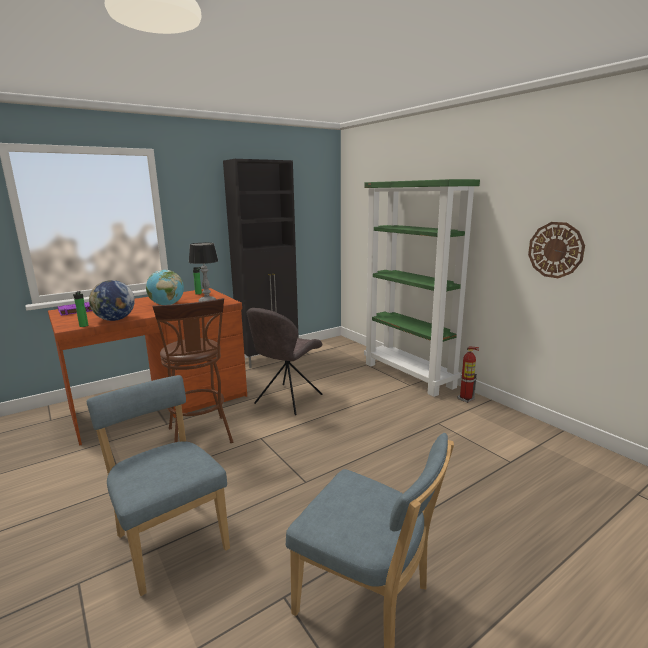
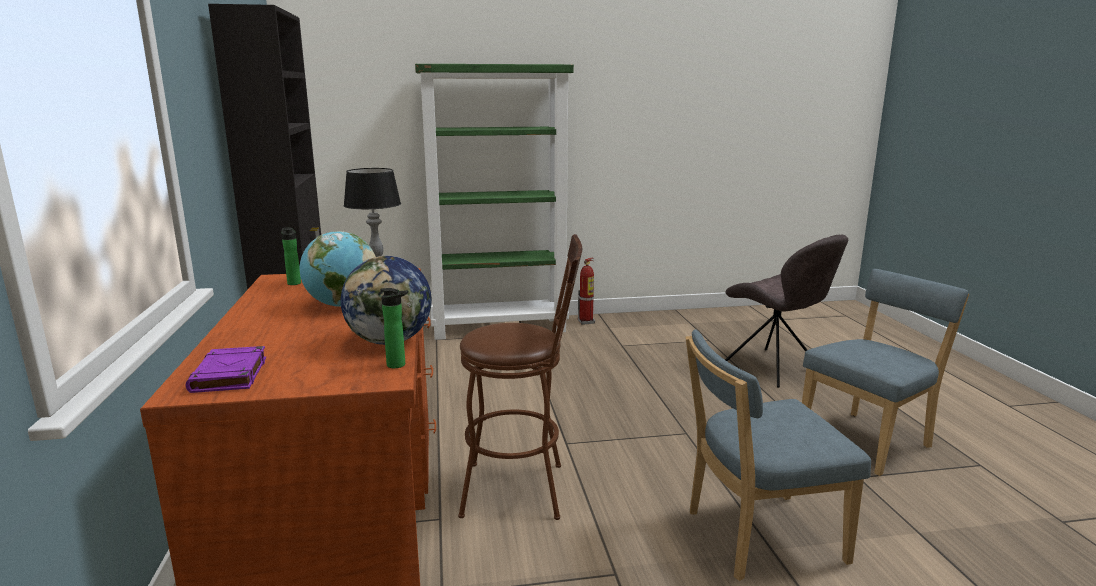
camera: 65 degrees left, 0 degrees up
grey chair [247,308,323,415] -> grey chair moved to [725,234,848,388]
wall clock [528,222,585,278] -> none

